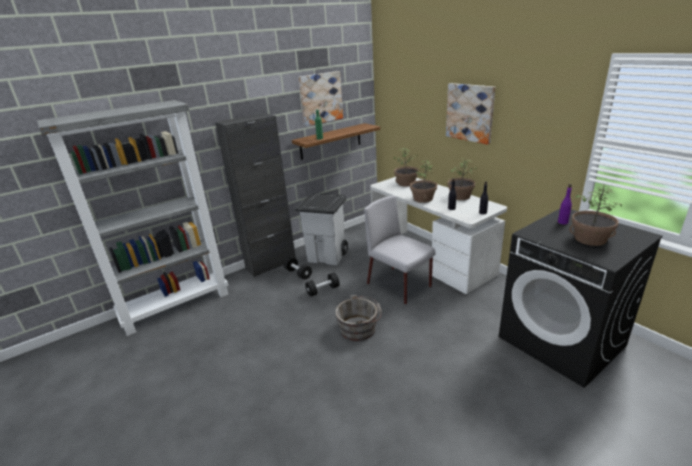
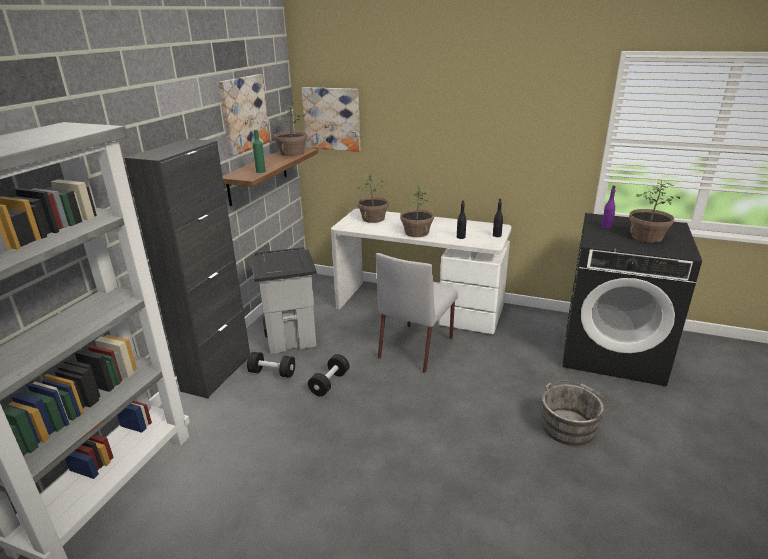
camera: 35 degrees left, 0 degrees up
grey bucket [335,295,382,341] -> grey bucket moved to [542,380,610,446]
grey chair [364,195,436,304] -> grey chair turned 75 degrees counterclockwise [376,253,458,373]
picture [446,83,495,145] -> picture moved to [302,87,360,152]
potted plant [447,158,477,200] -> potted plant moved to [274,103,307,156]

